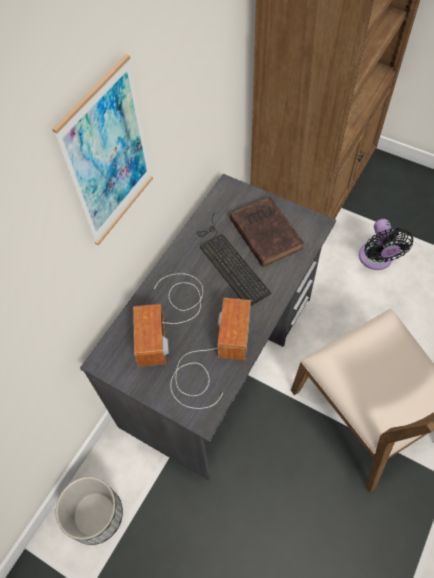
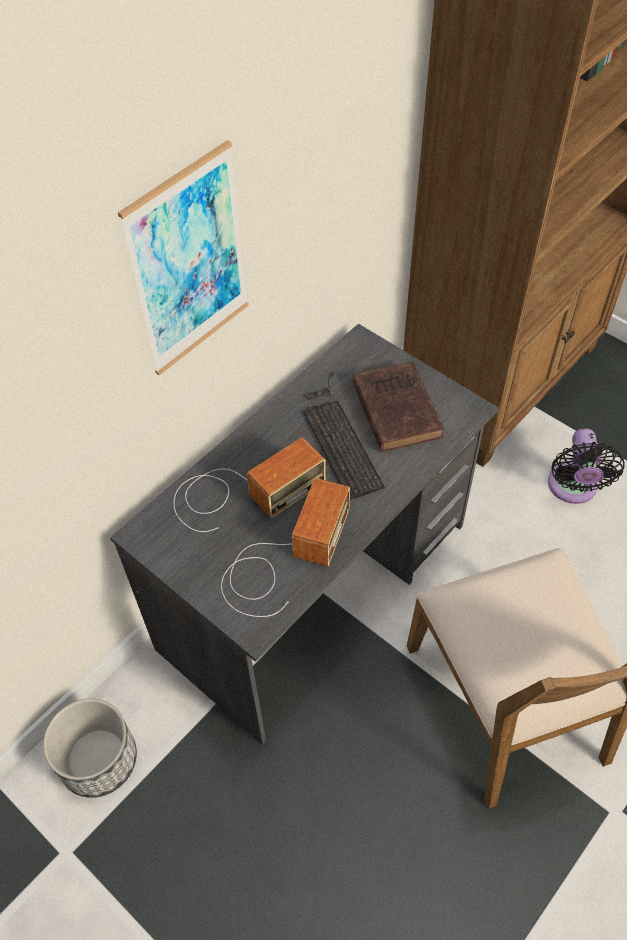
camera: 10 degrees right, 5 degrees down
radio [133,273,203,367] -> radio turned 135 degrees counterclockwise [173,437,326,532]

